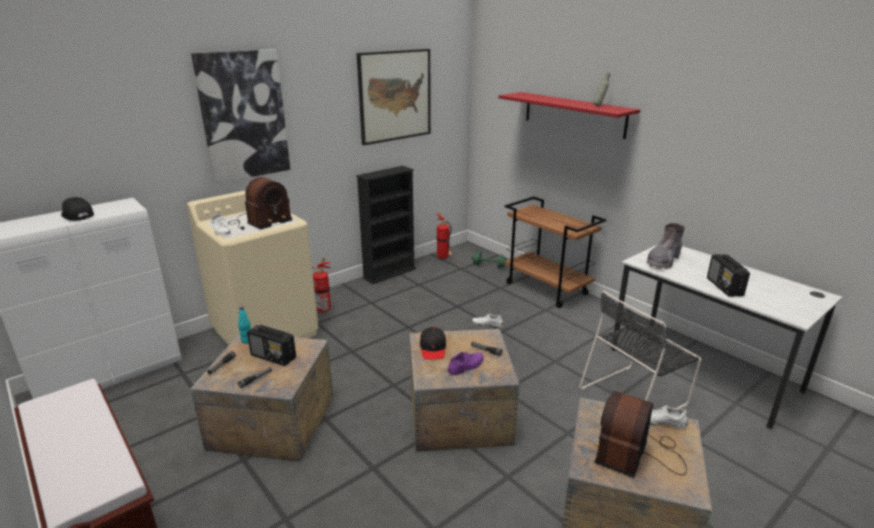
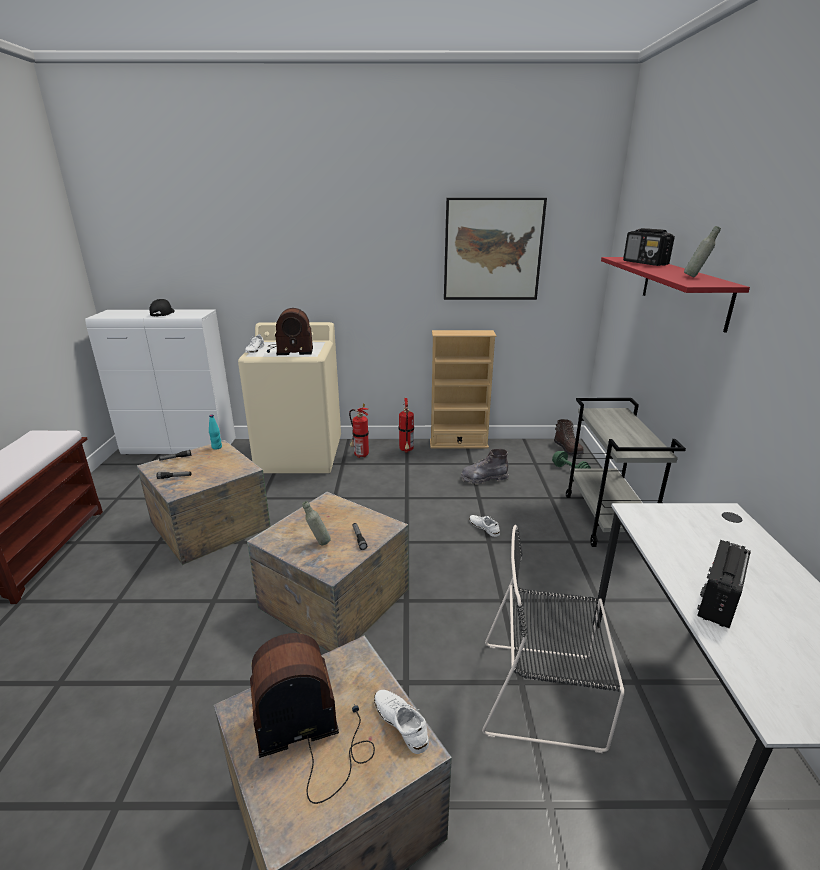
camera: 40 degrees right, 0 degrees up
picture [191,49,290,184] -> none
radio [247,324,296,366] -> radio moved to [623,228,675,266]
black bookcase [356,166,416,284] -> beige bookcase [430,330,496,449]
black cap [420,327,446,359] -> none
fire extinguisher [436,212,452,259] -> fire extinguisher moved to [399,398,414,453]
purple shoe [448,352,483,375] -> grey bottle [302,501,331,545]
brown cart [505,196,606,308] -> grey cart [566,398,686,547]
grey boot [647,223,685,269] -> grey boot moved to [461,449,509,485]
none -> brown boot [554,419,584,456]

